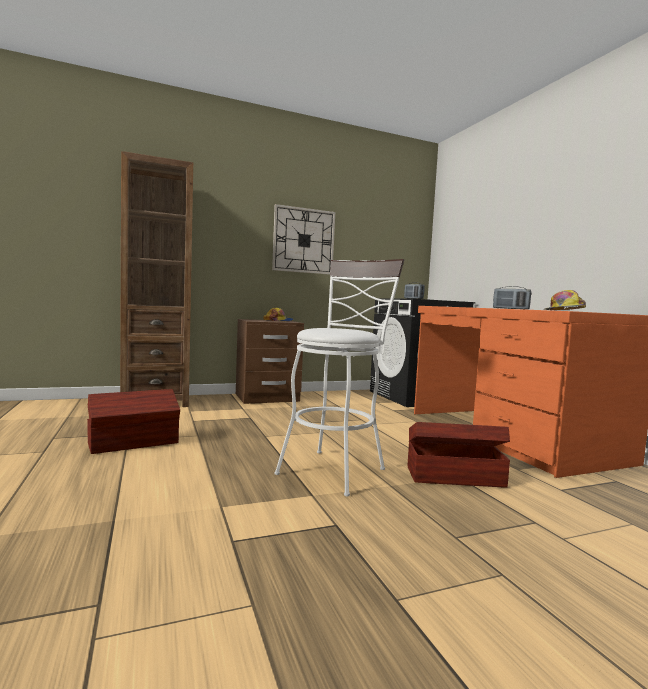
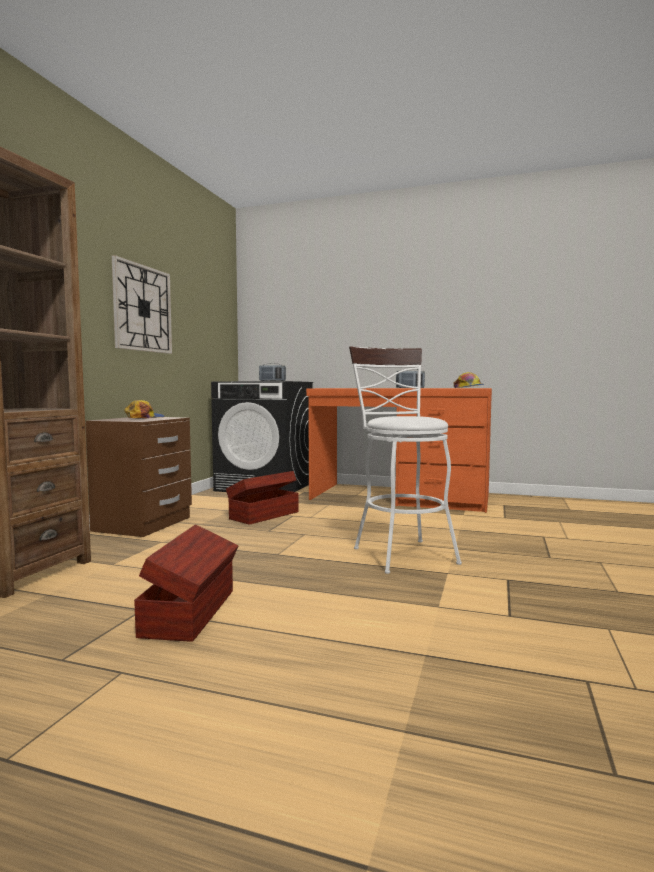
camera: 50 degrees left, 0 degrees up
brown storage box [408,422,510,488] -> brown storage box moved to [226,471,299,525]

